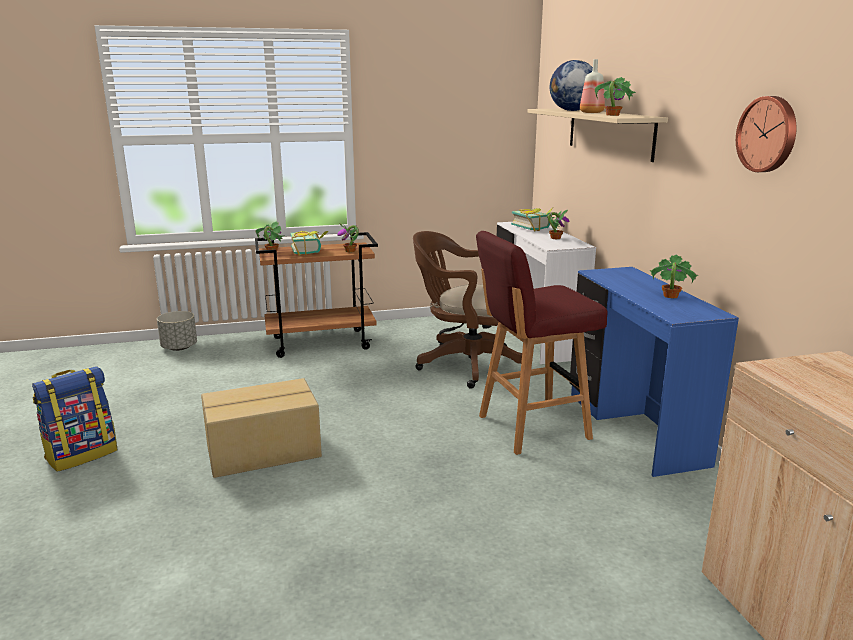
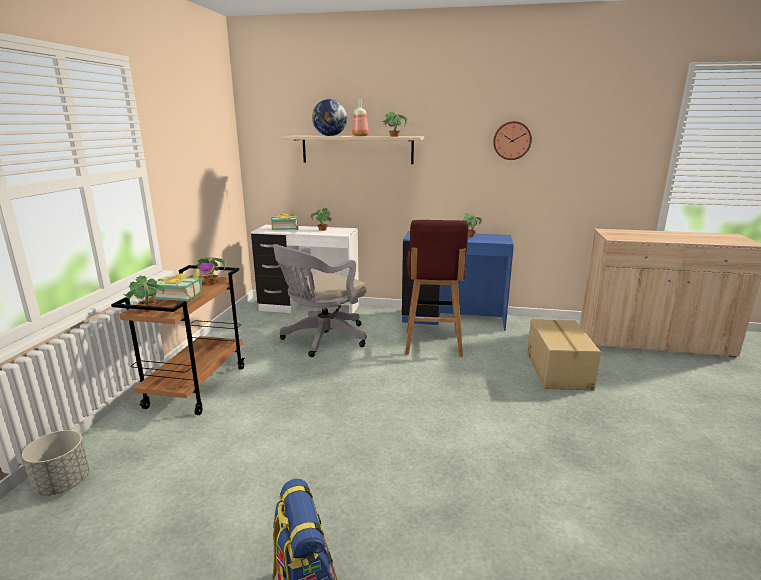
camera: 65 degrees left, 0 degrees up
cardboard box [201,378,322,478] -> cardboard box moved to [527,320,601,390]
brown office chair [413,231,522,389] -> grey office chair [273,244,367,357]

